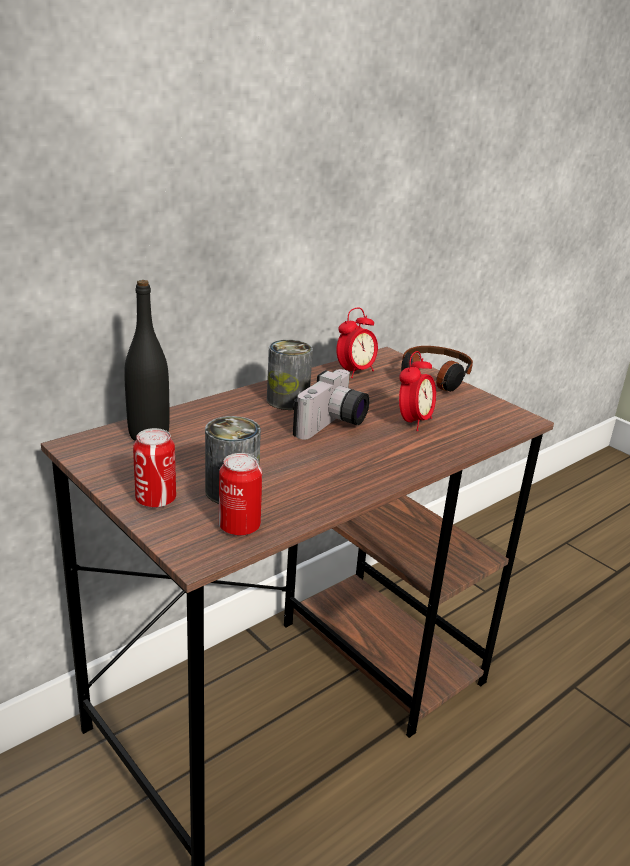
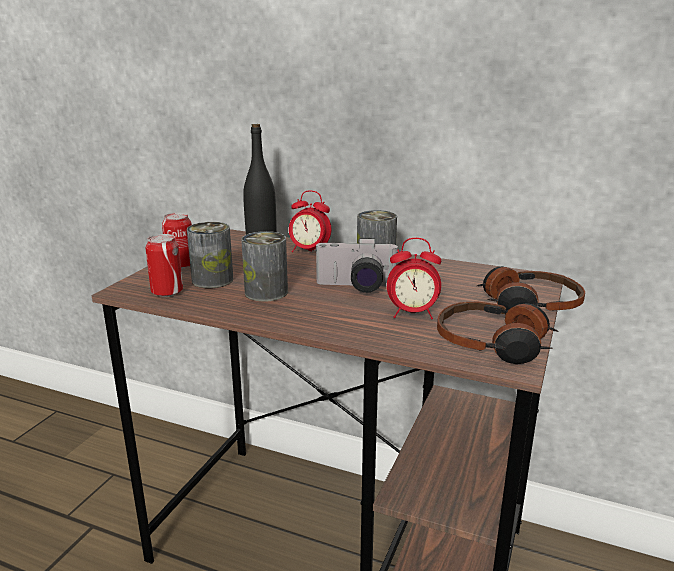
camera: 65 degrees right, 5 degrees down
alarm clock [337,308,378,378] -> alarm clock moved to [289,191,331,252]
none -> can [241,231,288,302]
none -> headphones [437,302,559,364]

